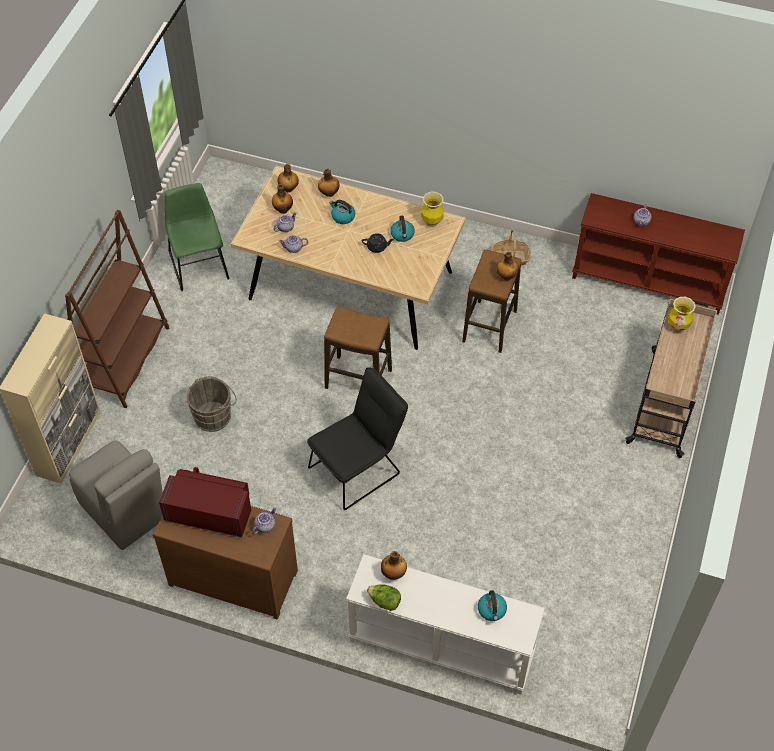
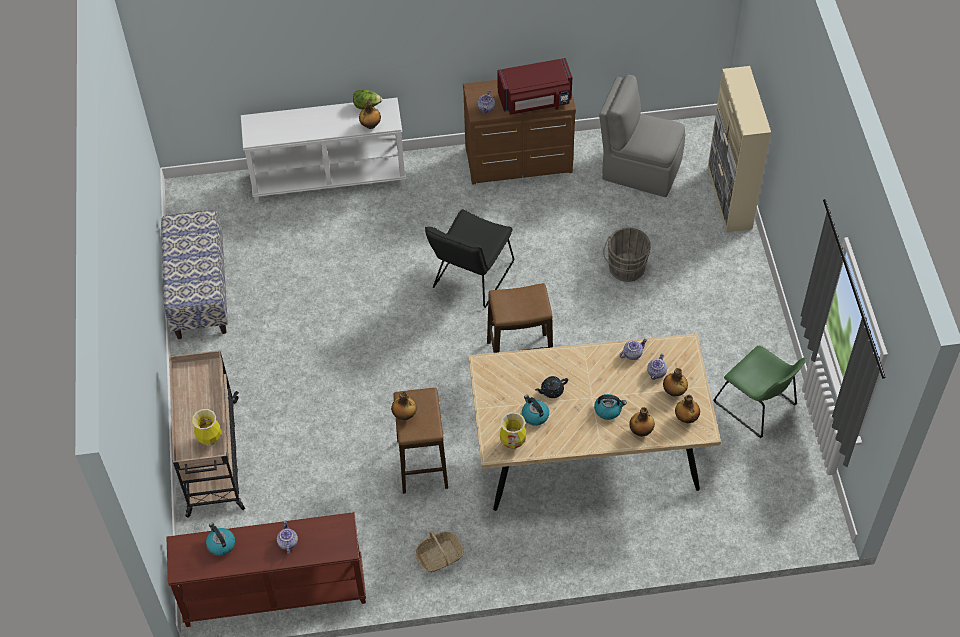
camera: 155 degrees right, 0 degrees up
brown bookcase [65,210,169,408] -> none
kettle [478,590,507,621] -> kettle moved to [206,523,235,556]
none -> bench [161,210,228,339]

